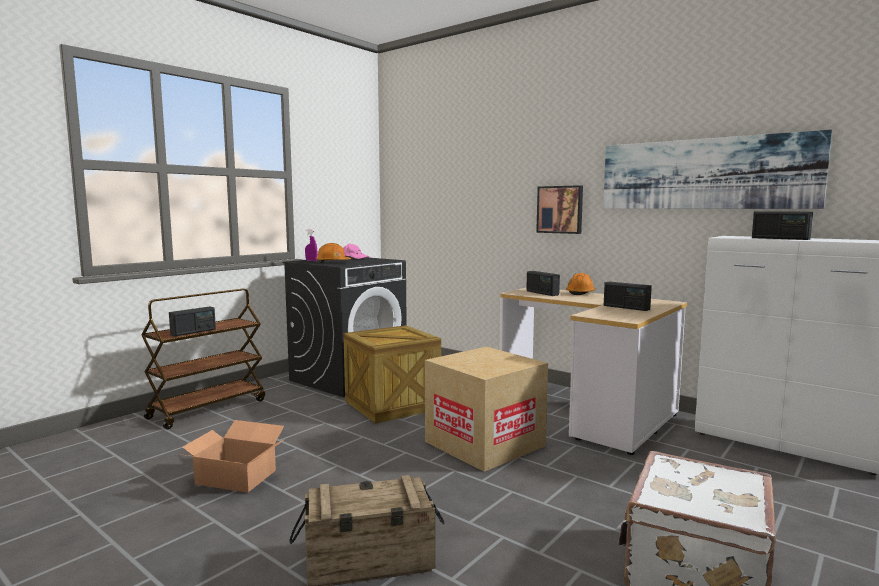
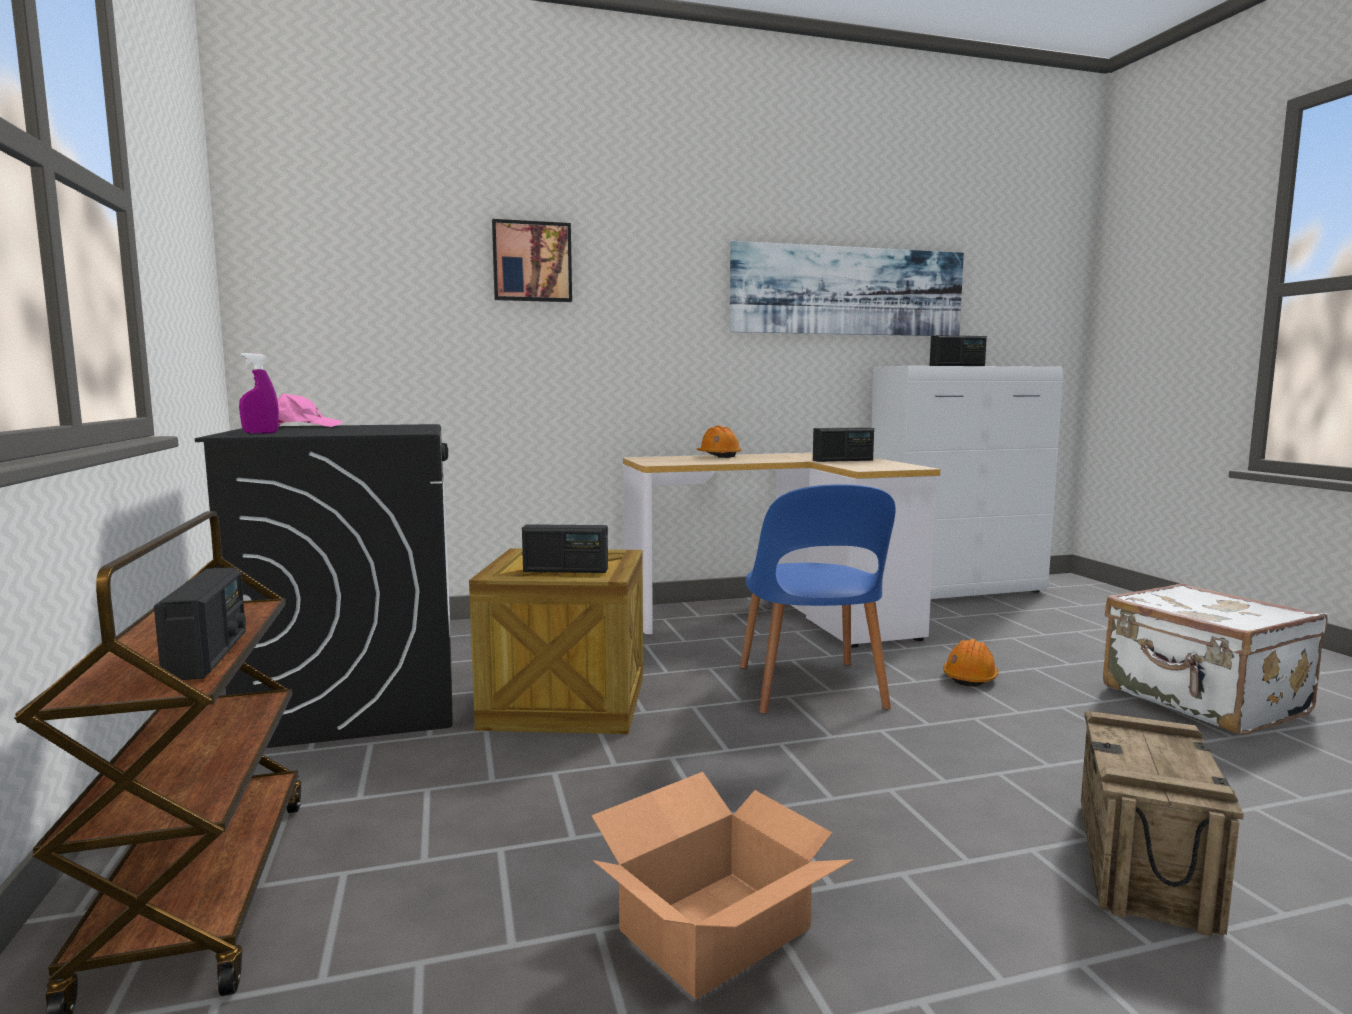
camera: 55 degrees left, 0 degrees up
orange hard hat [316,243,351,263] -> orange hard hat moved to [943,639,999,687]
cardboard box [425,347,548,472] -> blue chair [740,484,895,714]
radio [526,271,560,296] -> radio moved to [522,524,608,573]
picture [536,185,583,234] -> picture moved to [492,219,572,302]

